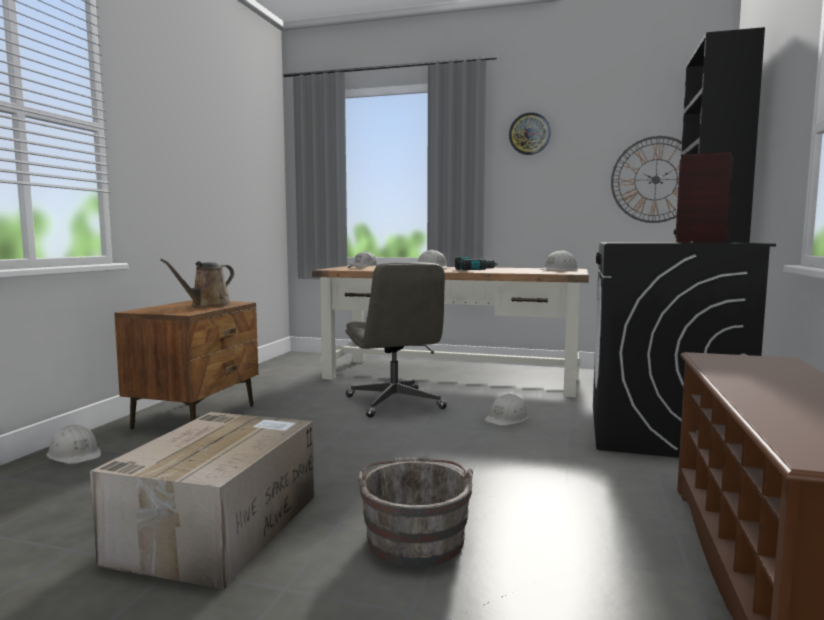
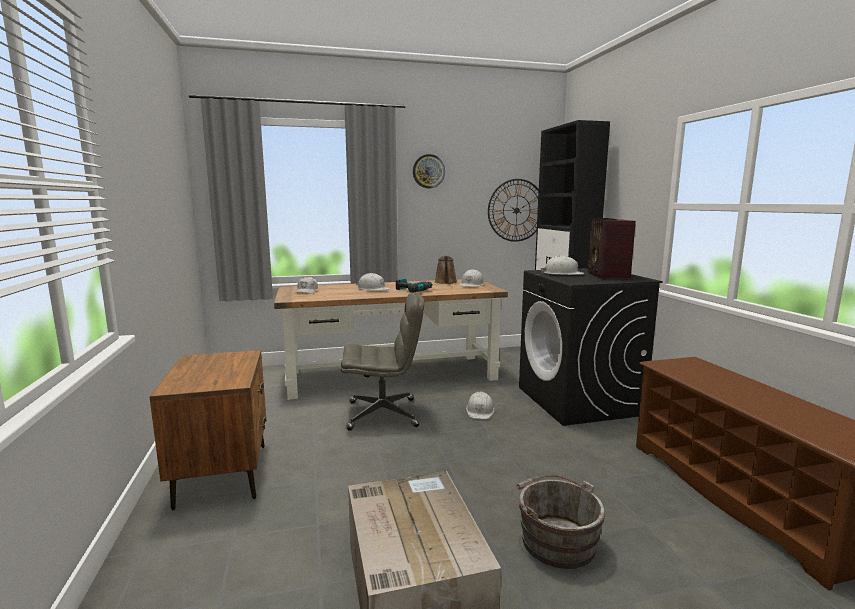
camera: 30 degrees left, 5 degrees up
white hard hat [46,425,101,464] -> white hard hat moved to [541,256,584,275]
brown watering can [160,259,234,308] -> brown watering can moved to [434,256,457,284]
grey office chair [345,262,447,418] -> grey office chair turned 45 degrees counterclockwise [341,293,424,431]

